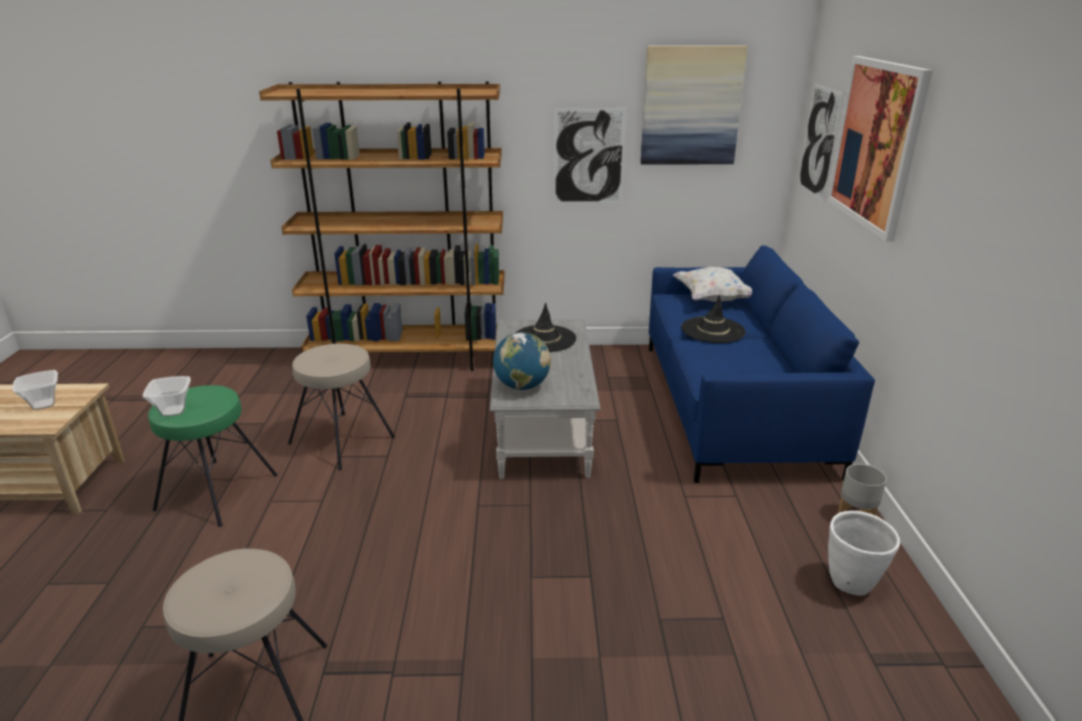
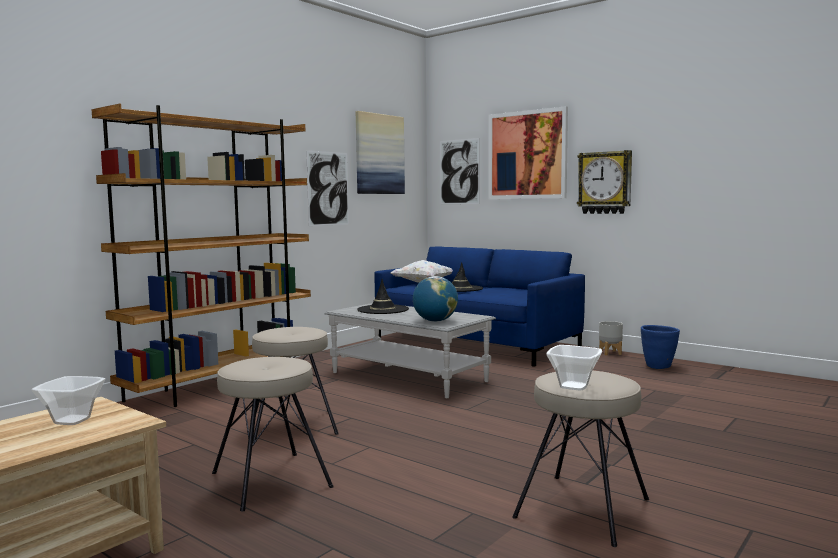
camera: 50 degrees left, 20 degrees down
bowl [143,376,191,417] -> bowl moved to [547,345,602,391]
green stool [148,385,277,527] -> beige stool [212,357,334,512]
white planter [828,511,900,596] -> blue planter [641,325,680,369]
none -> wall clock [577,150,632,214]

